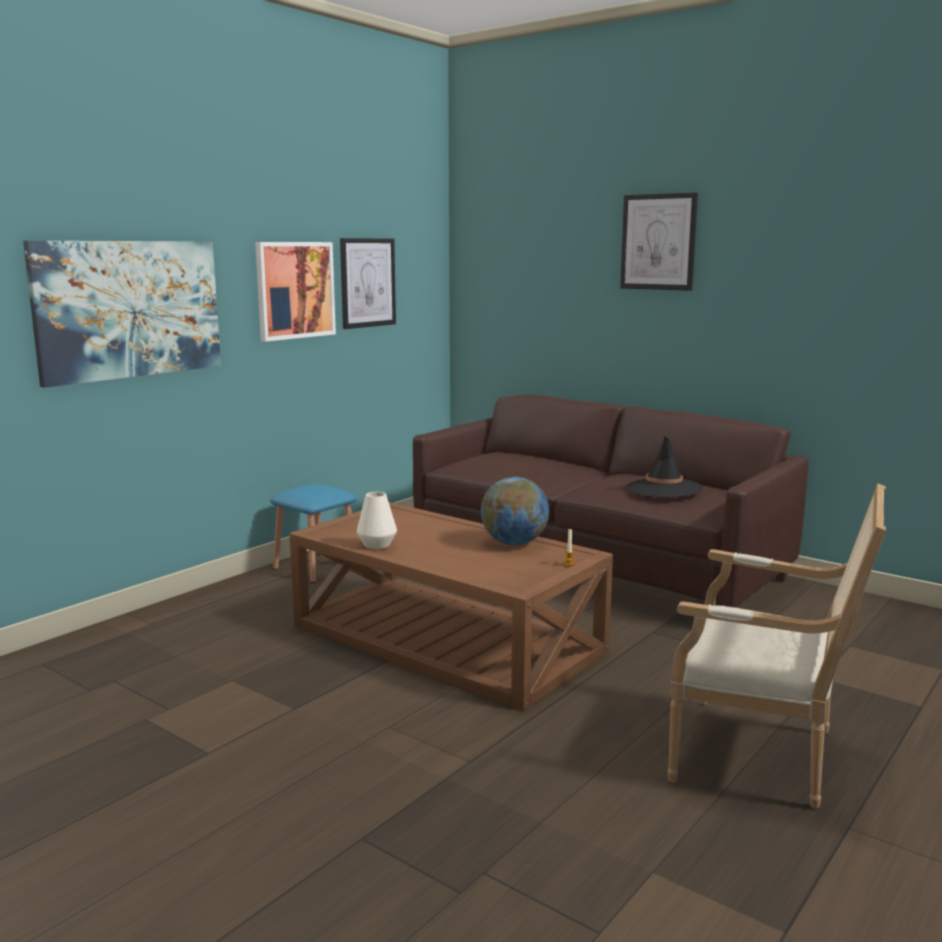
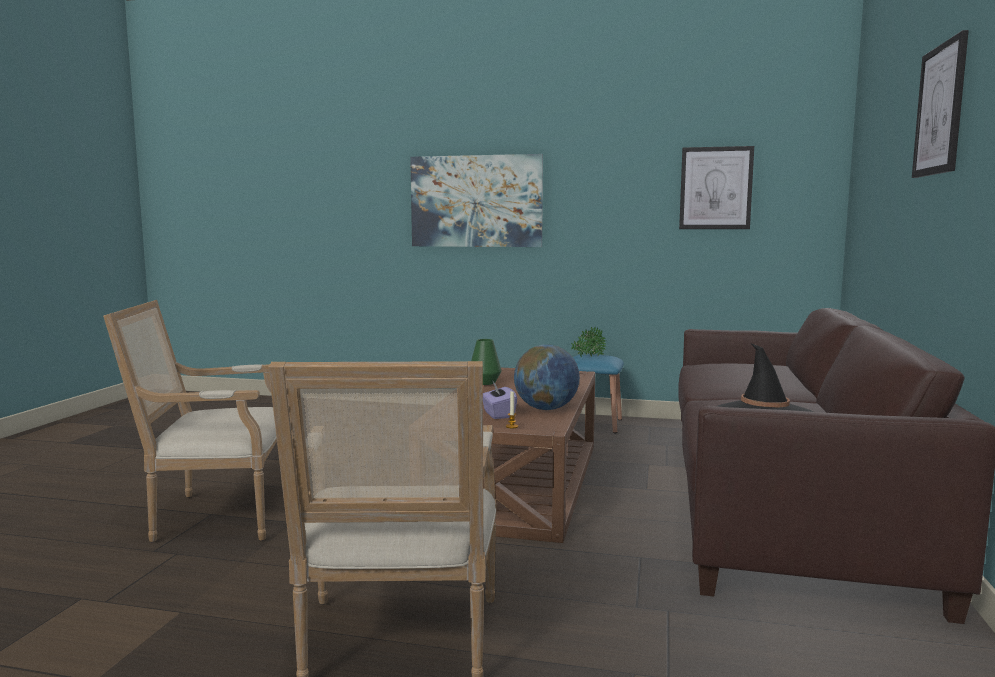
camera: 65 degrees right, 5 degrees down
picture [255,242,336,342] -> none
white vase [357,492,397,549] -> green vase [471,339,501,385]
none -> armchair [103,300,282,543]
none -> purple tissue box [483,380,517,419]
none -> potted plant [571,327,606,357]

